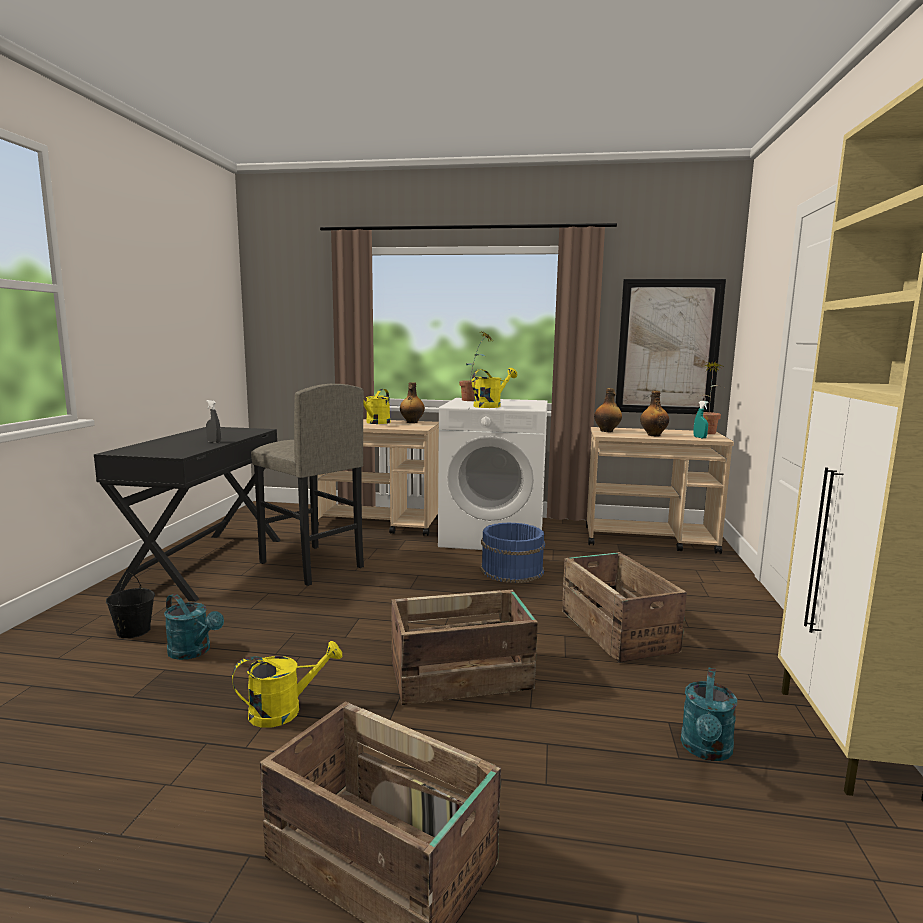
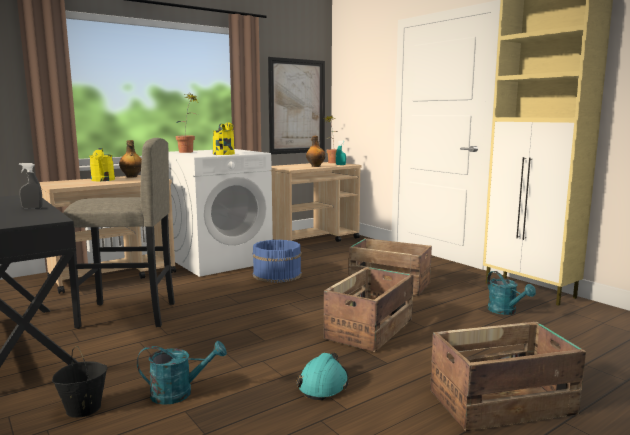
camera: 45 degrees left, 0 degrees up
yellow watering can [232,641,342,728] -> turquoise hard hat [296,352,349,400]
bottle [594,388,622,432] -> none

